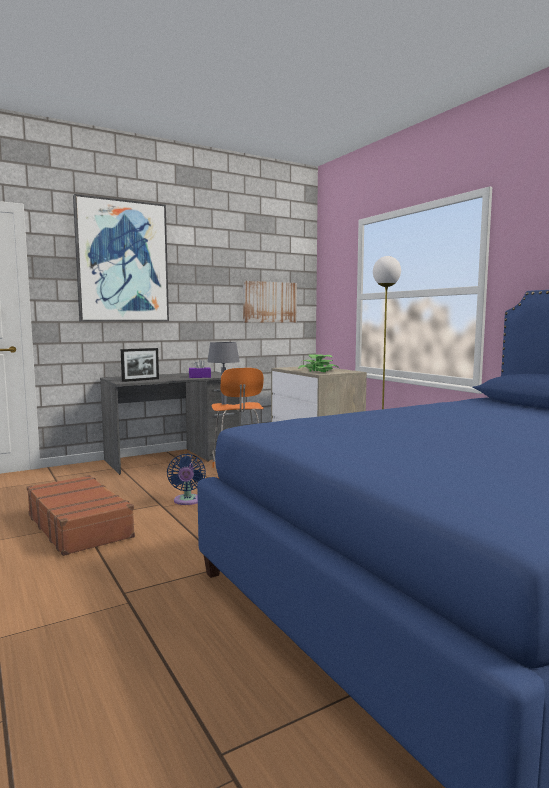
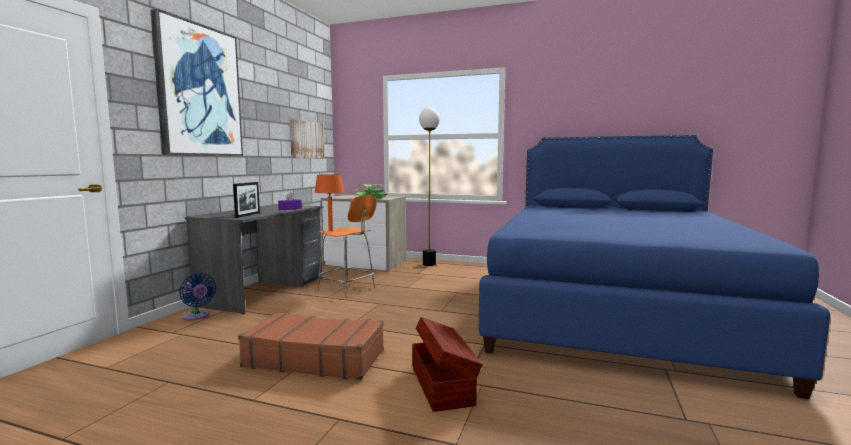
camera: 40 degrees left, 0 degrees up
blue fan [167,454,206,505] -> blue fan moved to [179,273,216,320]
grey table lamp [207,342,240,405] -> orange table lamp [314,174,344,231]
none -> brown storage box [412,317,483,412]

